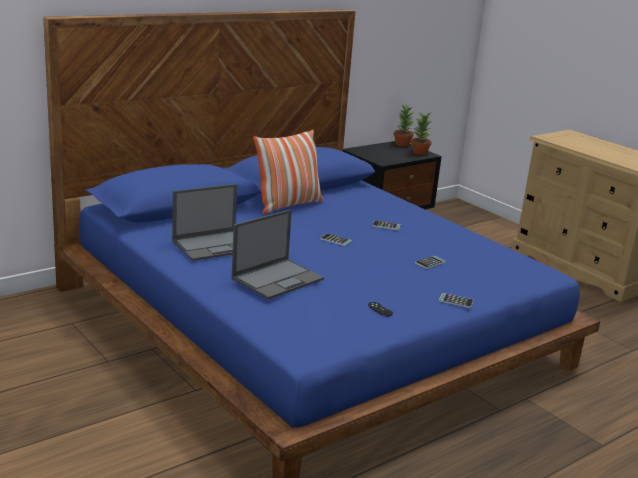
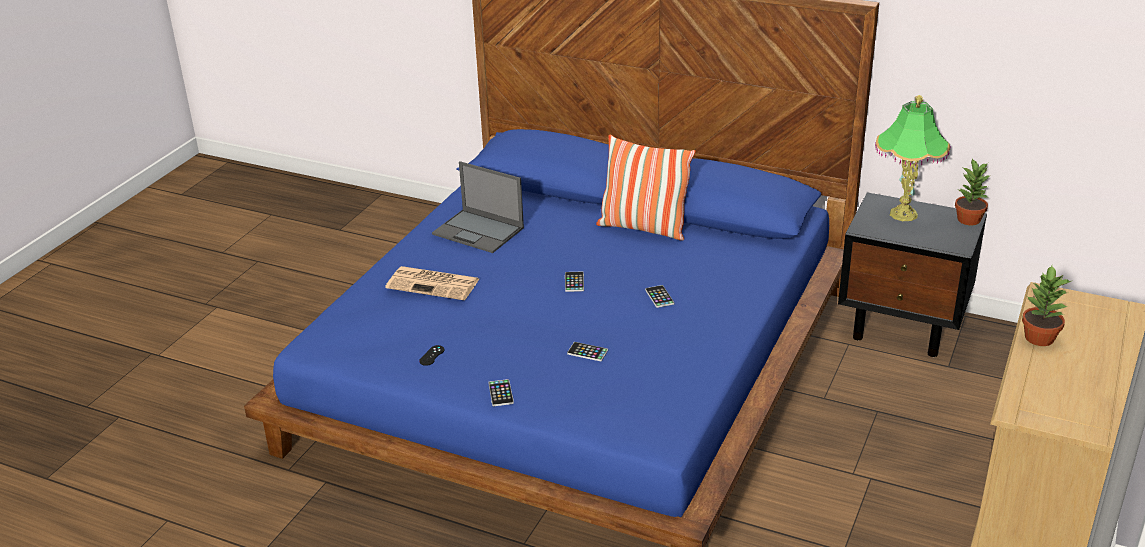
camera: 65 degrees right, 10 degrees up
laptop [231,209,324,299] -> newspaper [385,266,479,300]
potted plant [411,112,433,155] -> potted plant moved to [1022,266,1071,346]
none -> table lamp [875,95,951,221]

